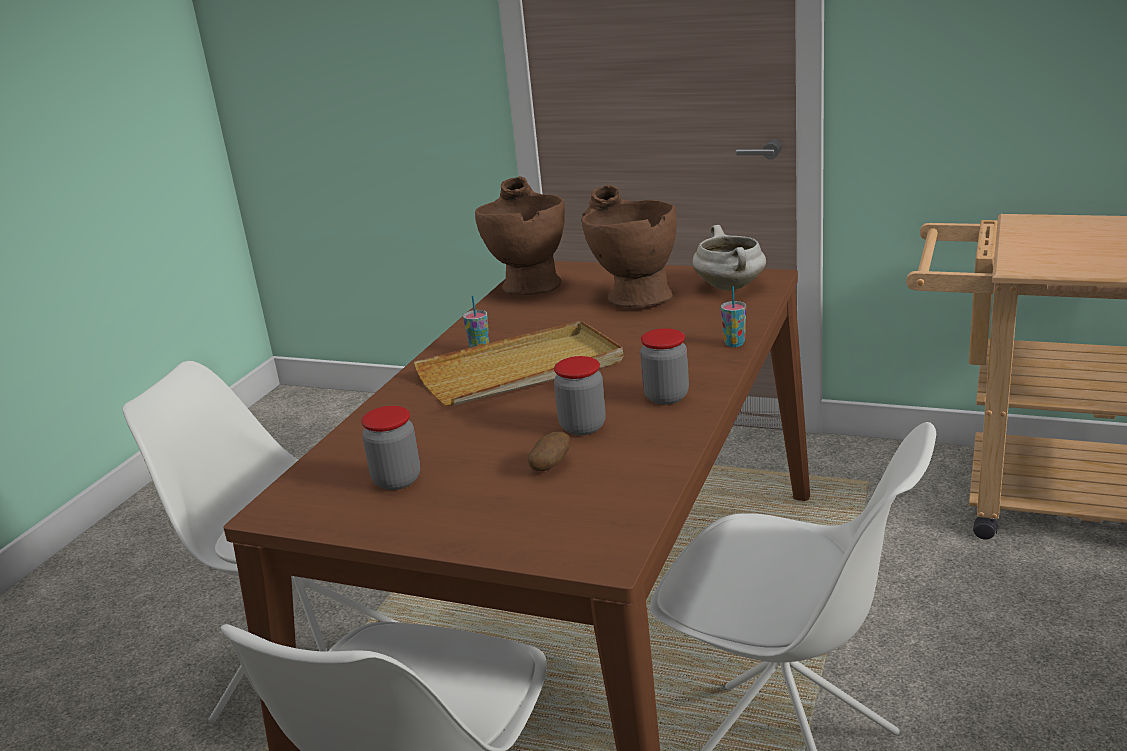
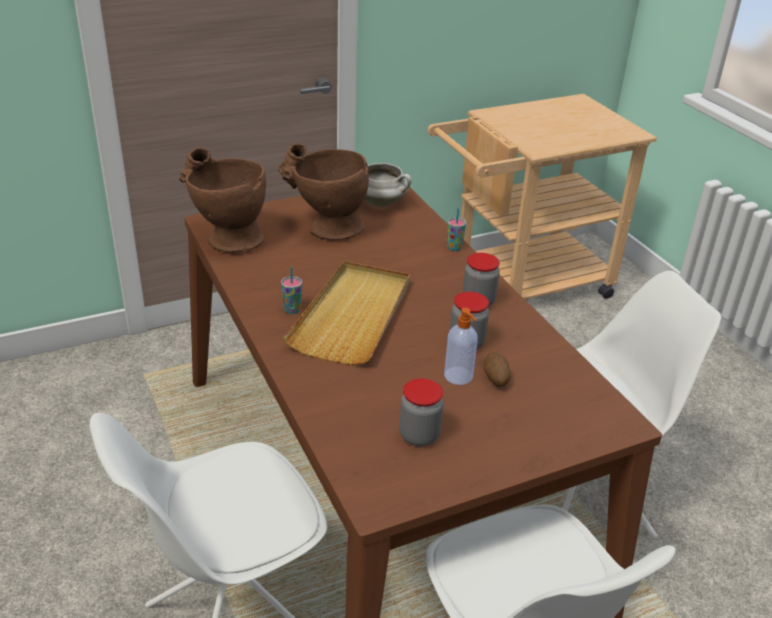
camera: 50 degrees left, 10 degrees up
none -> soap dispenser [444,308,478,385]

